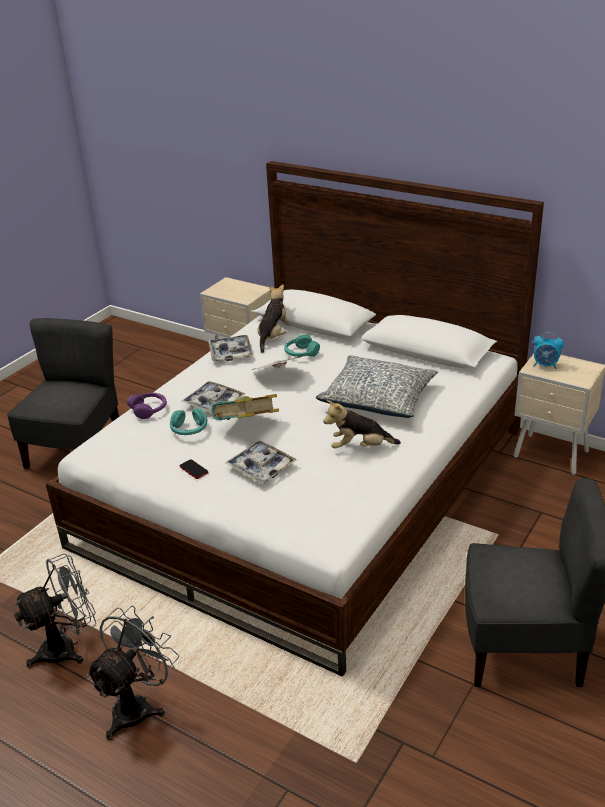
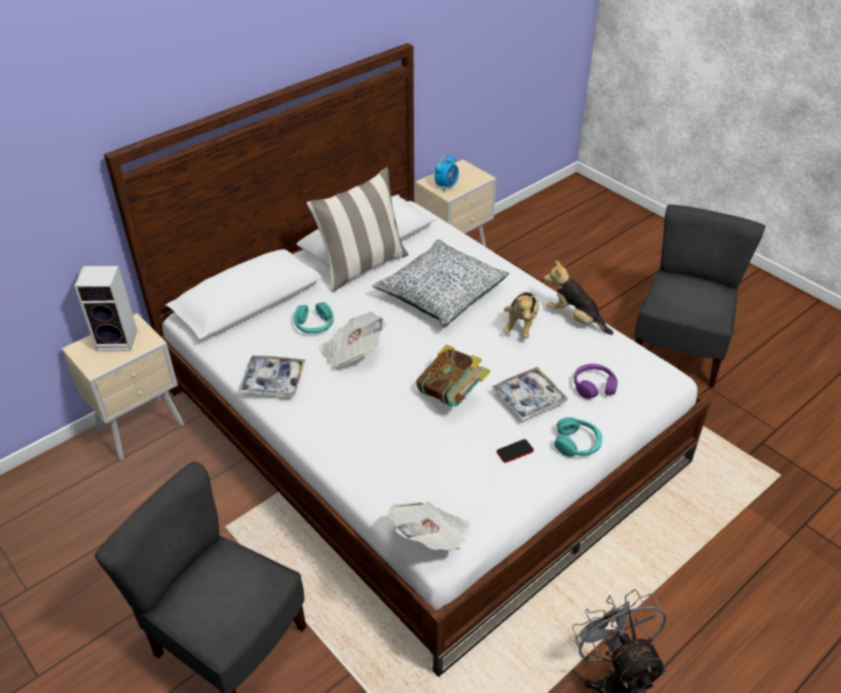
camera: 75 degrees left, 10 degrees up
grey fan [86,606,179,740] -> none
purple headphones [127,393,167,419] -> purple headphones moved to [574,364,618,399]
turquoise headphones [170,409,207,435] -> turquoise headphones moved to [555,417,602,457]
tray [181,381,246,413] -> none
plush toy [257,284,291,353] -> plush toy moved to [544,260,613,335]
none -> speaker [74,266,137,352]
none -> pillow [307,167,408,292]
none -> newspaper [388,502,469,550]

